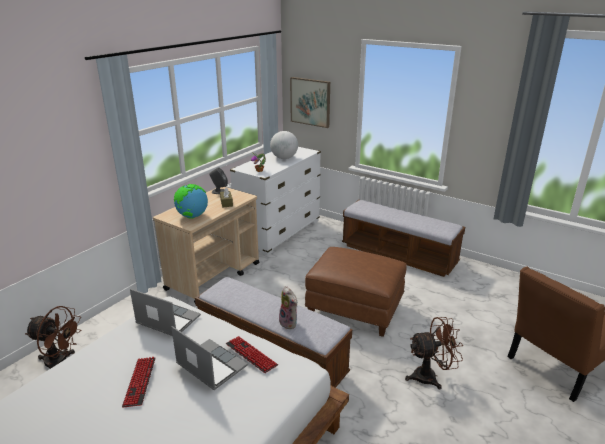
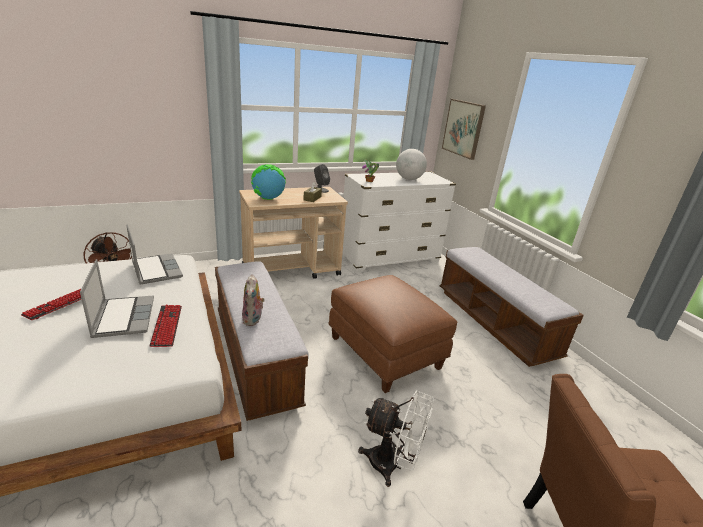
camera: 30 degrees right, 0 degrees up
brown fan [405,317,464,389] -> white fan [358,390,434,487]

